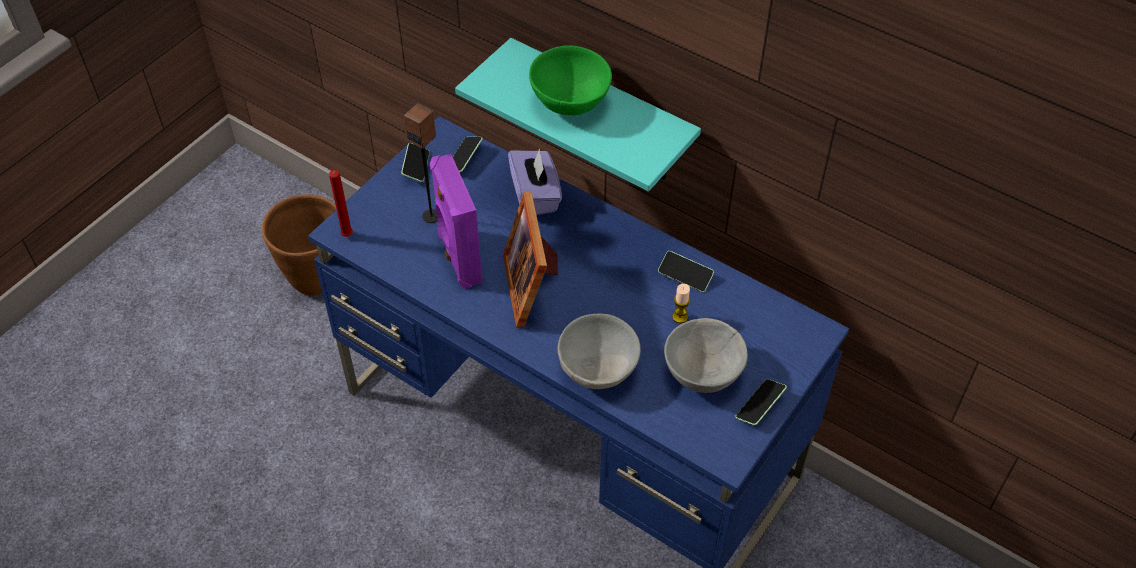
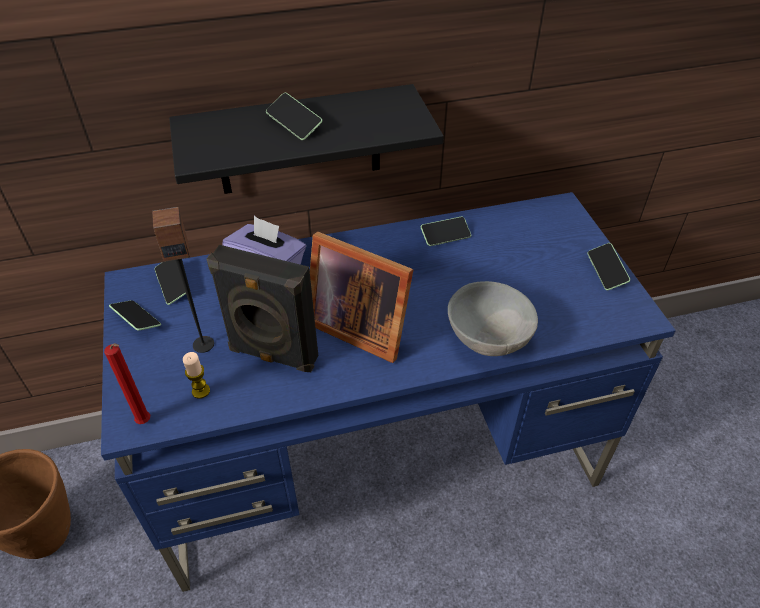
camera: 50 degrees left, 5 degrees down
purple speaker [430,154,483,289] -> black speaker [206,245,318,372]
turquoise shelf [455,38,701,192] -> black shelf [169,84,444,194]
green bowl [529,45,612,115] -> phone [266,93,322,140]
grey bowl [664,318,748,393] -> none
candle [672,284,690,323] -> candle moved to [183,352,210,399]

